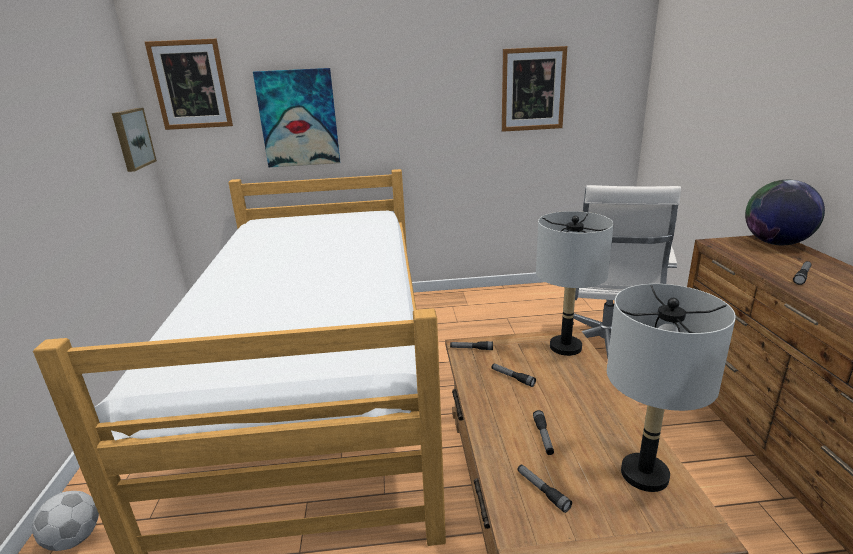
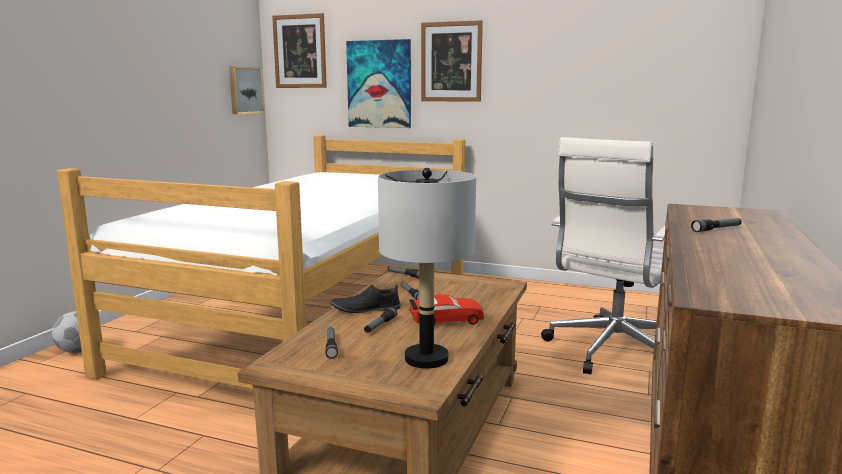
camera: 25 degrees right, 10 degrees down
picture [502,46,567,132] -> picture moved to [421,20,483,102]
grey table lamp [536,211,614,356] -> none
globe [745,180,825,245] -> none
none -> black shoe [330,285,401,313]
none -> red toy car [409,294,484,325]

